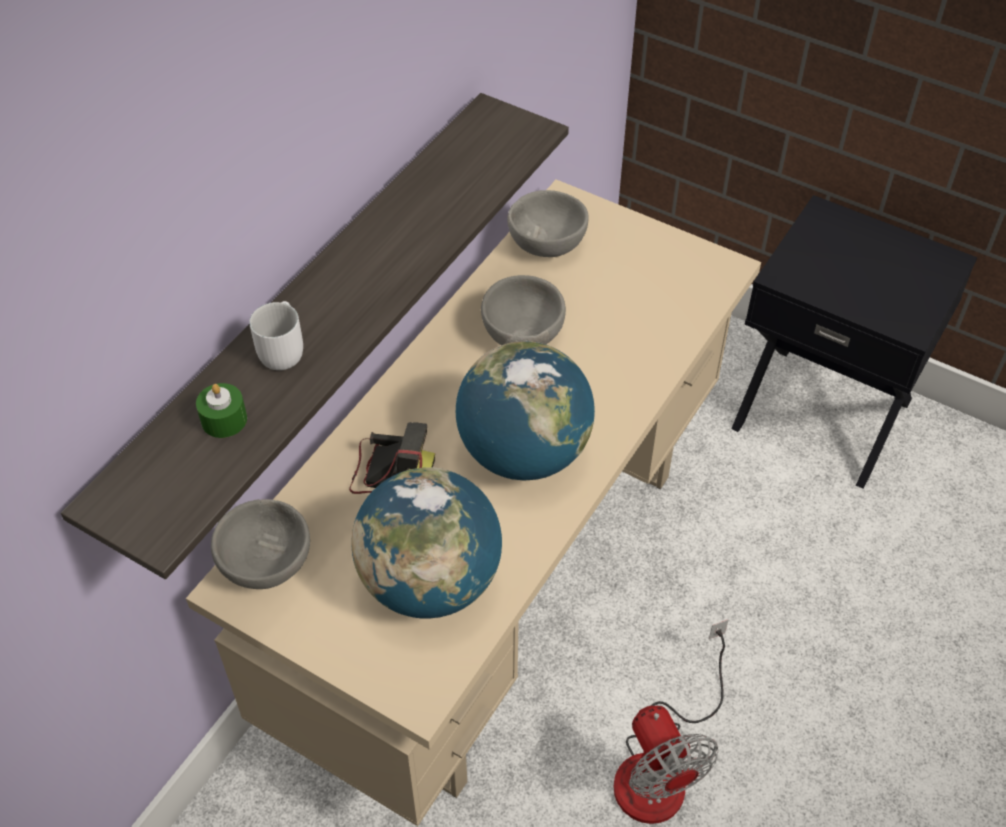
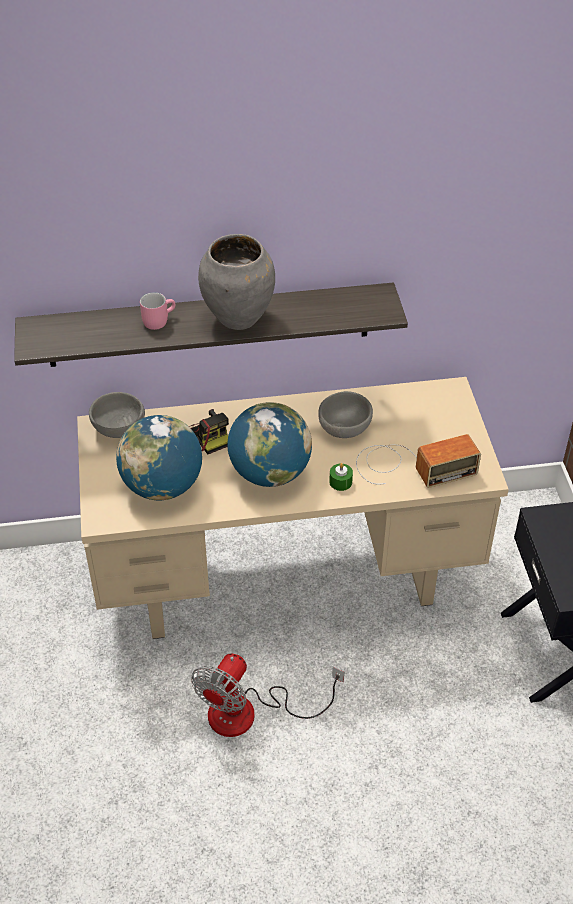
camera: 50 degrees right, 5 degrees down
green candle [196,383,247,438] -> green candle moved to [329,463,353,491]
white mug [249,301,303,370] -> pink mug [140,292,175,330]
grey bowl [507,190,589,257] -> none
none -> grey vase [198,234,275,330]
none -> radio [356,434,481,488]

